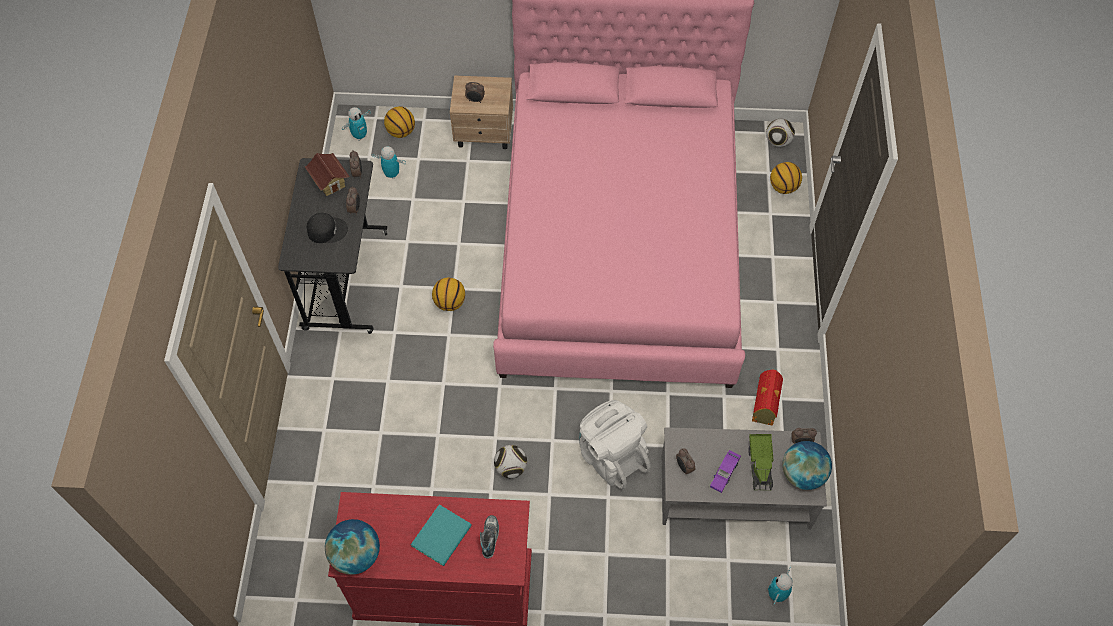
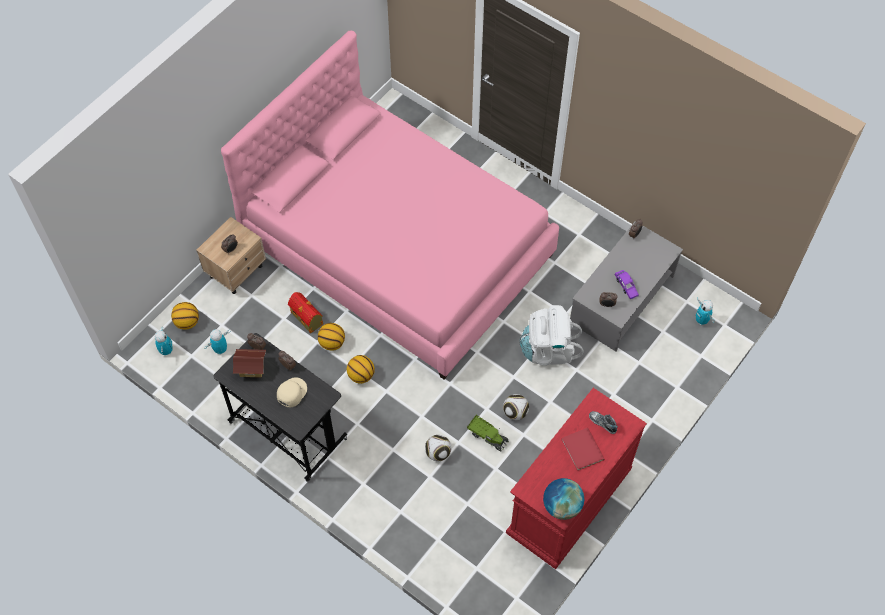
camera: 55 degrees left, 0 degrees up
black cap [307,213,348,243] -> beige cap [277,377,307,408]
turquoise book [411,504,472,566] -> red book [561,428,604,471]
toy truck [748,434,776,490] -> toy truck moved to [467,415,508,452]
toy house [752,369,783,425] -> toy house moved to [288,292,323,333]
football [766,119,795,147] -> football moved to [425,435,451,461]
basketball [770,162,802,194] -> basketball moved to [318,323,345,351]
globe [782,441,832,490] -> none

